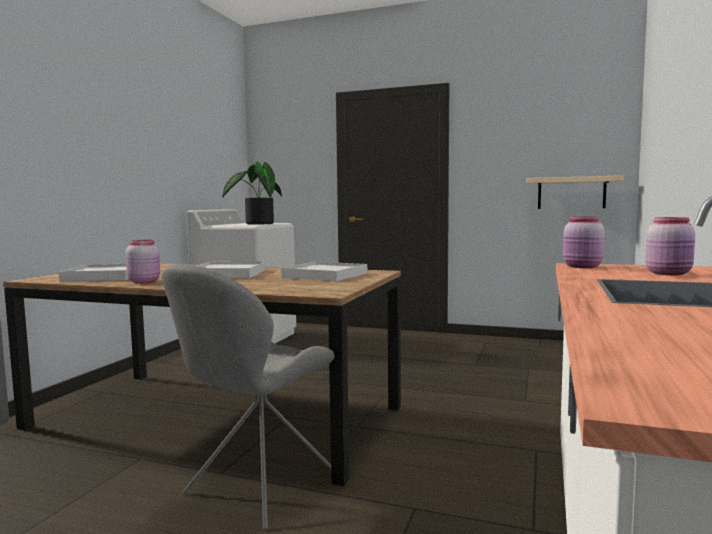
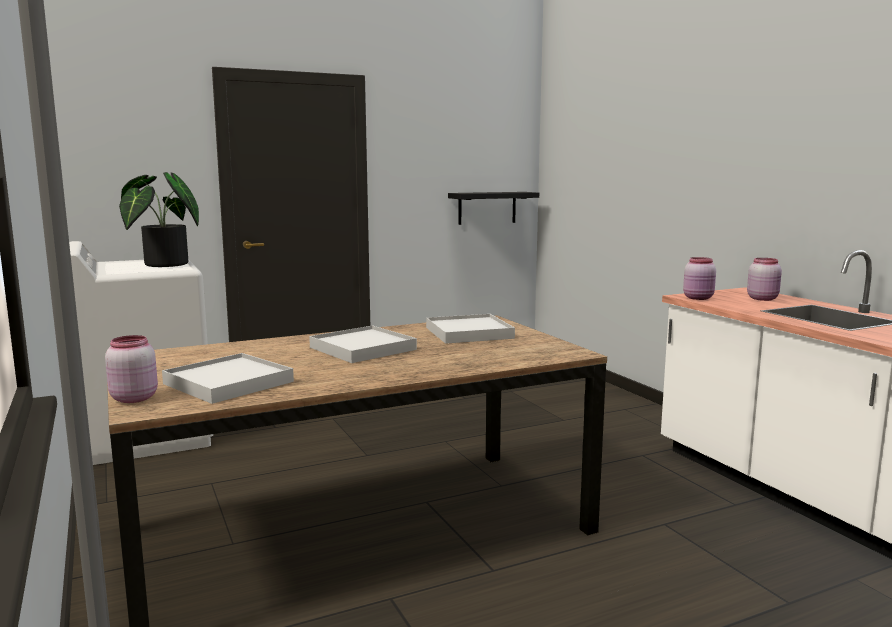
camera: 45 degrees left, 5 degrees up
pink jar [126,240,160,284] -> pink jar moved to [105,335,158,403]
grey chair [161,264,334,530] -> none
beige shelf [526,175,623,209] -> black shelf [448,192,539,225]

